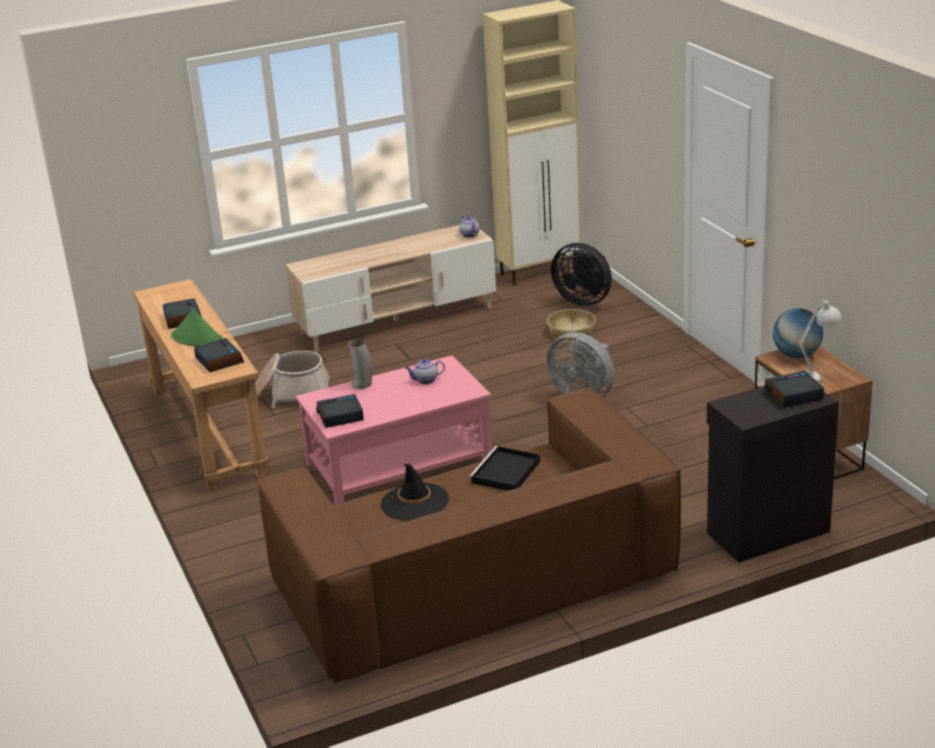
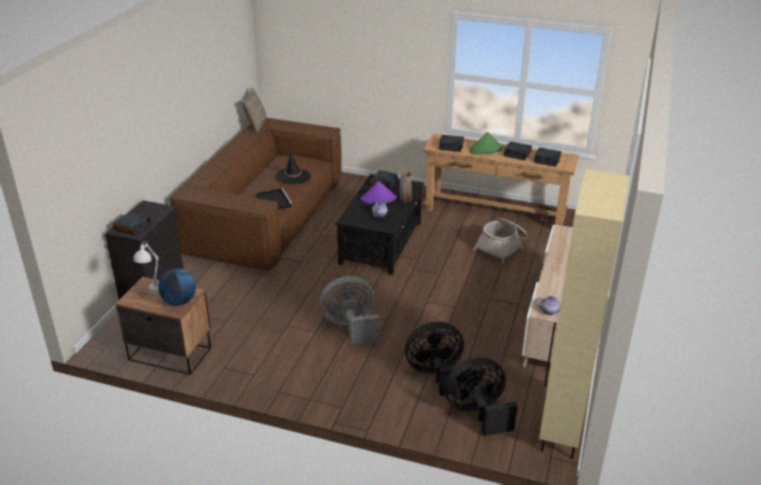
camera: 130 degrees right, 5 degrees up
pink coffee table [296,355,492,505] -> black coffee table [335,174,424,275]
basket [547,309,596,341] -> black fan [405,322,472,396]
none -> beige pillow [242,87,267,133]
none -> purple hat [361,181,397,204]
none -> alarm clock [534,147,562,167]

